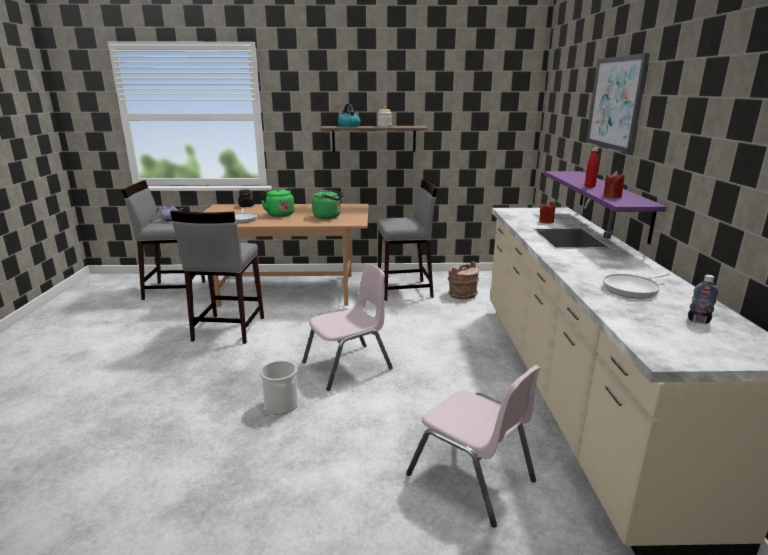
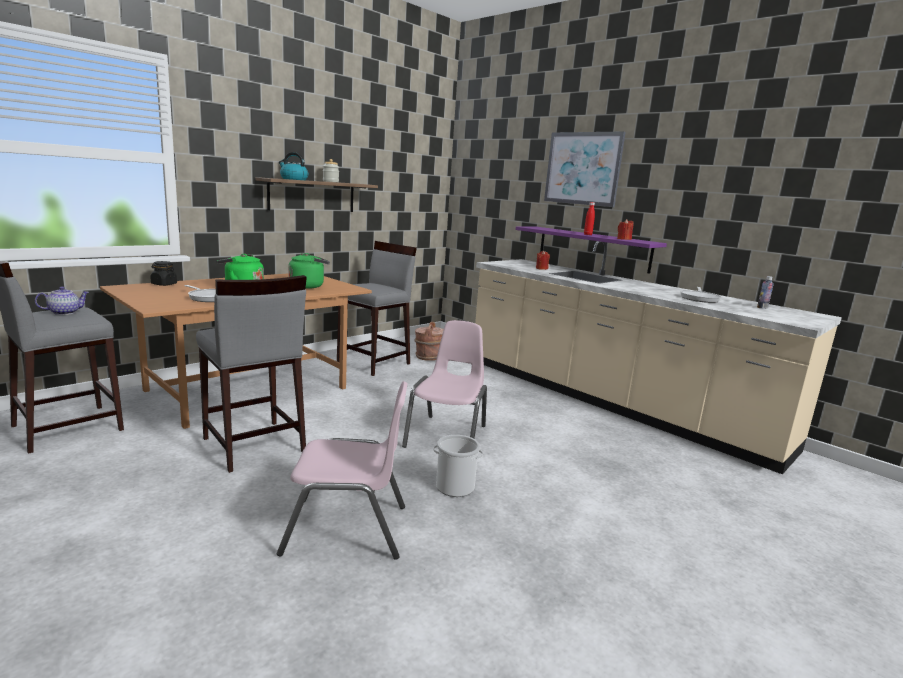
camera: 45 degrees left, 5 degrees down
pink chair [406,365,541,527] -> pink chair moved to [277,381,408,560]

